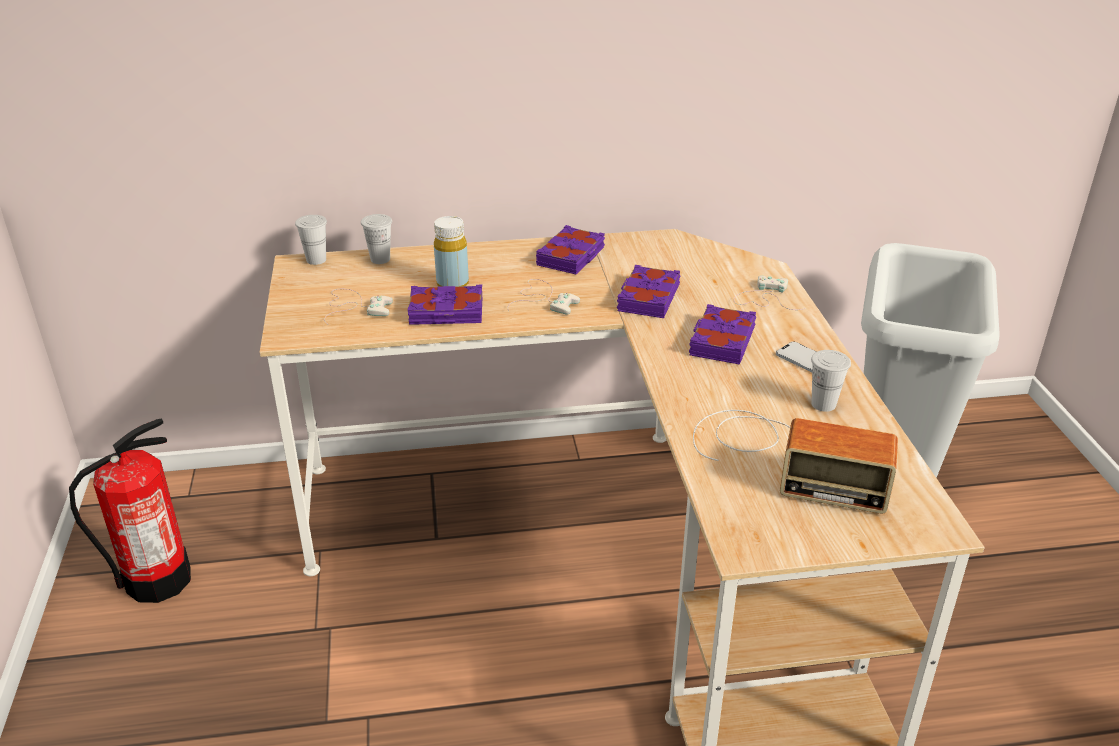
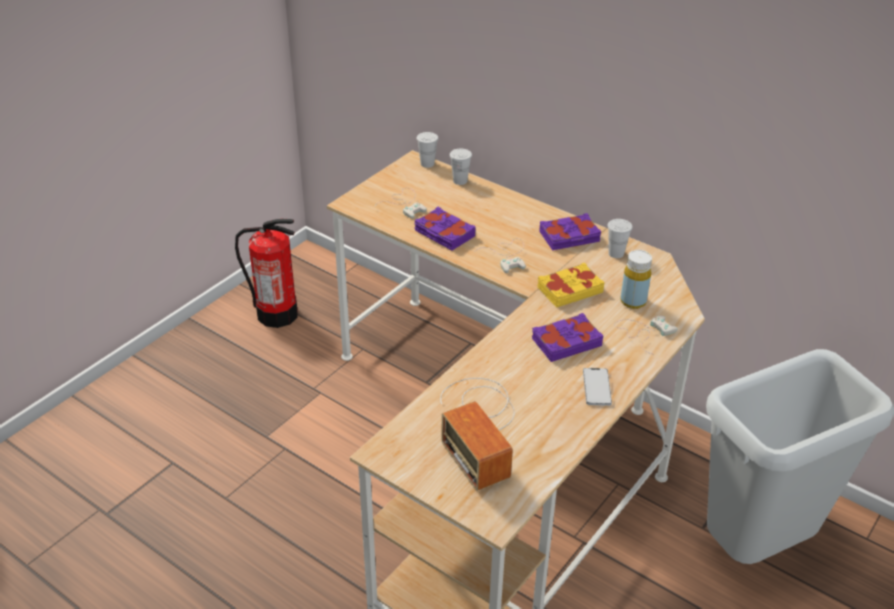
camera: 45 degrees right, 5 degrees up
yellow bottle [434,216,469,286] -> yellow bottle moved to [620,250,652,309]
purple book [617,265,680,318] -> yellow book [537,263,605,308]
white cup [811,350,851,412] -> white cup moved to [607,219,633,258]

